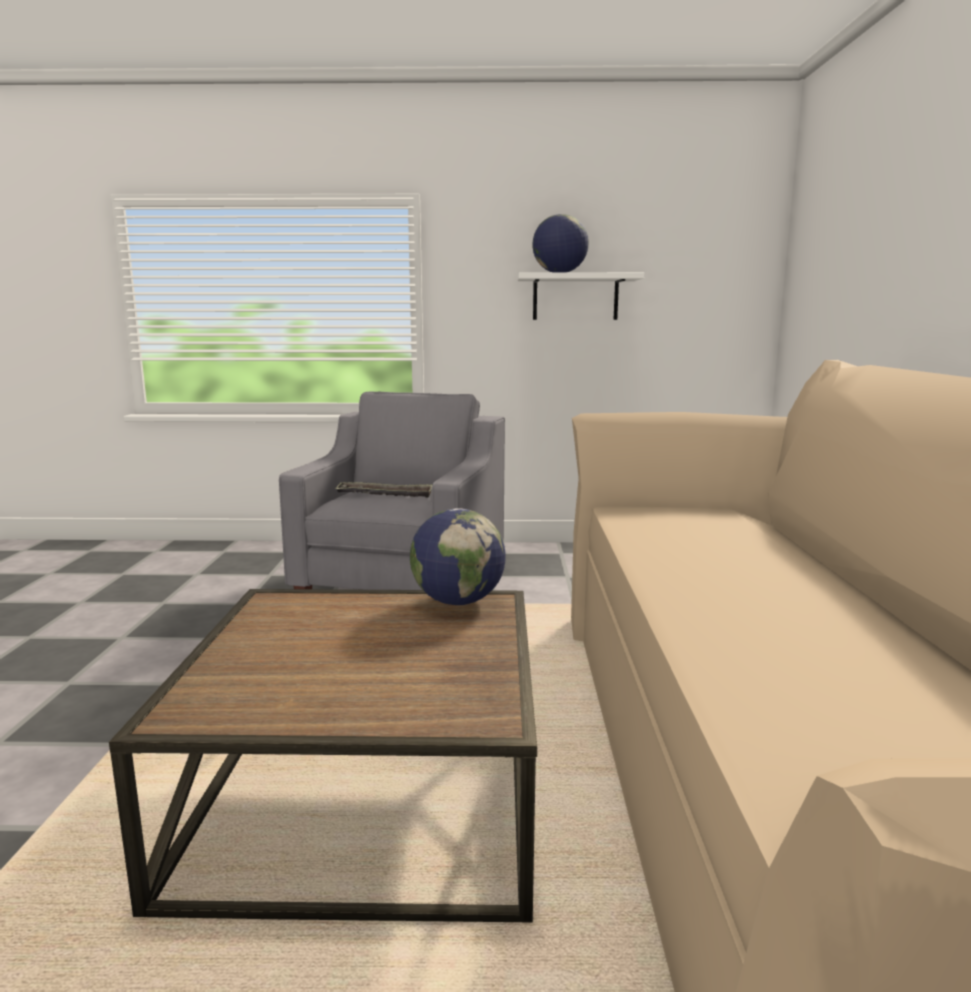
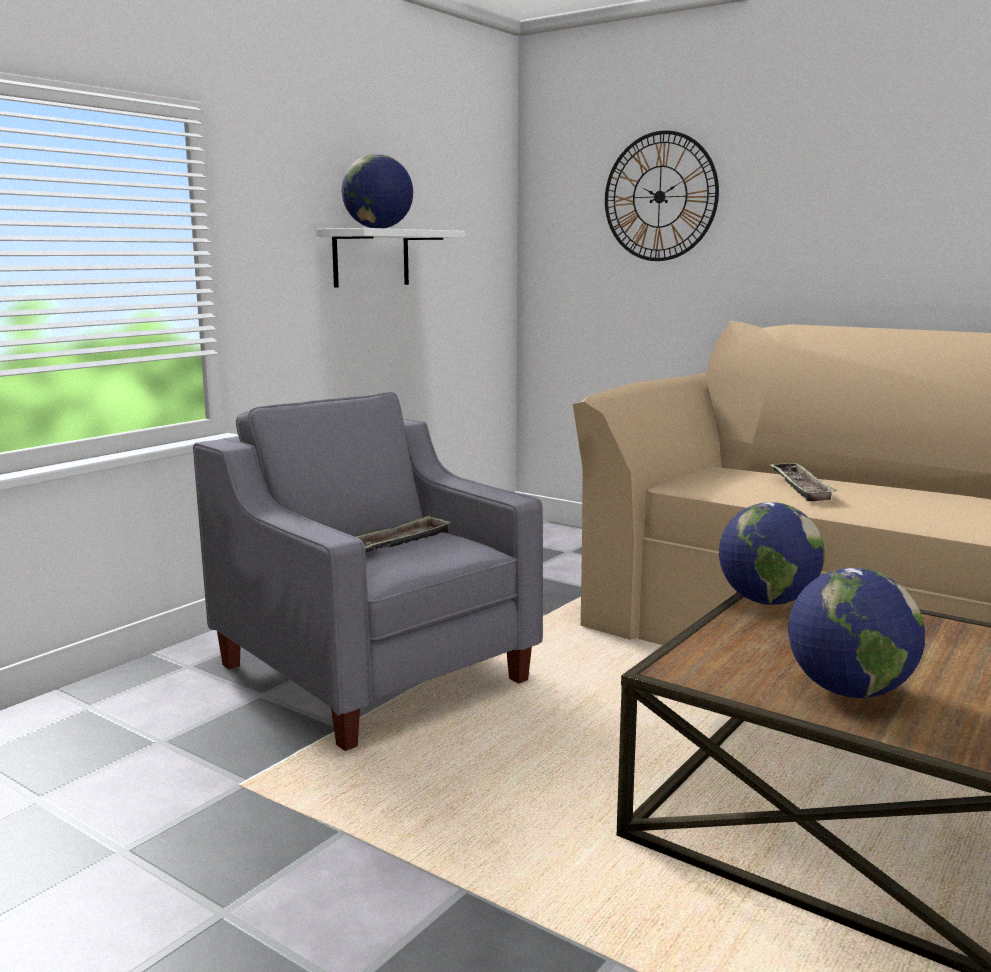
camera: 55 degrees left, 0 degrees up
none -> wall clock [605,131,719,261]
none -> tray [769,462,837,501]
none -> globe [788,568,925,698]

